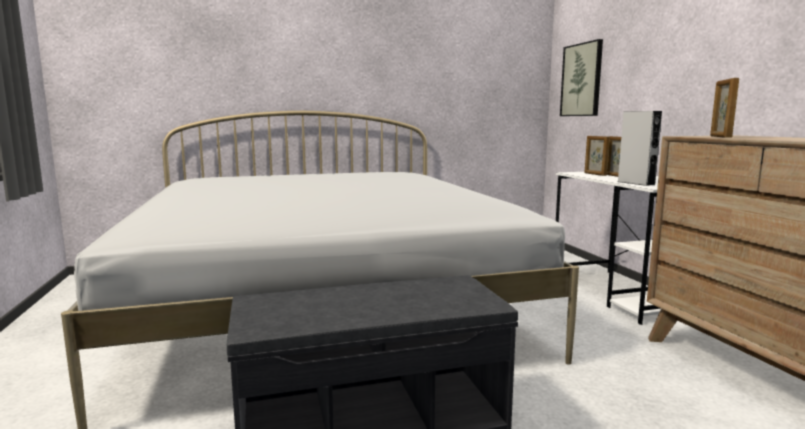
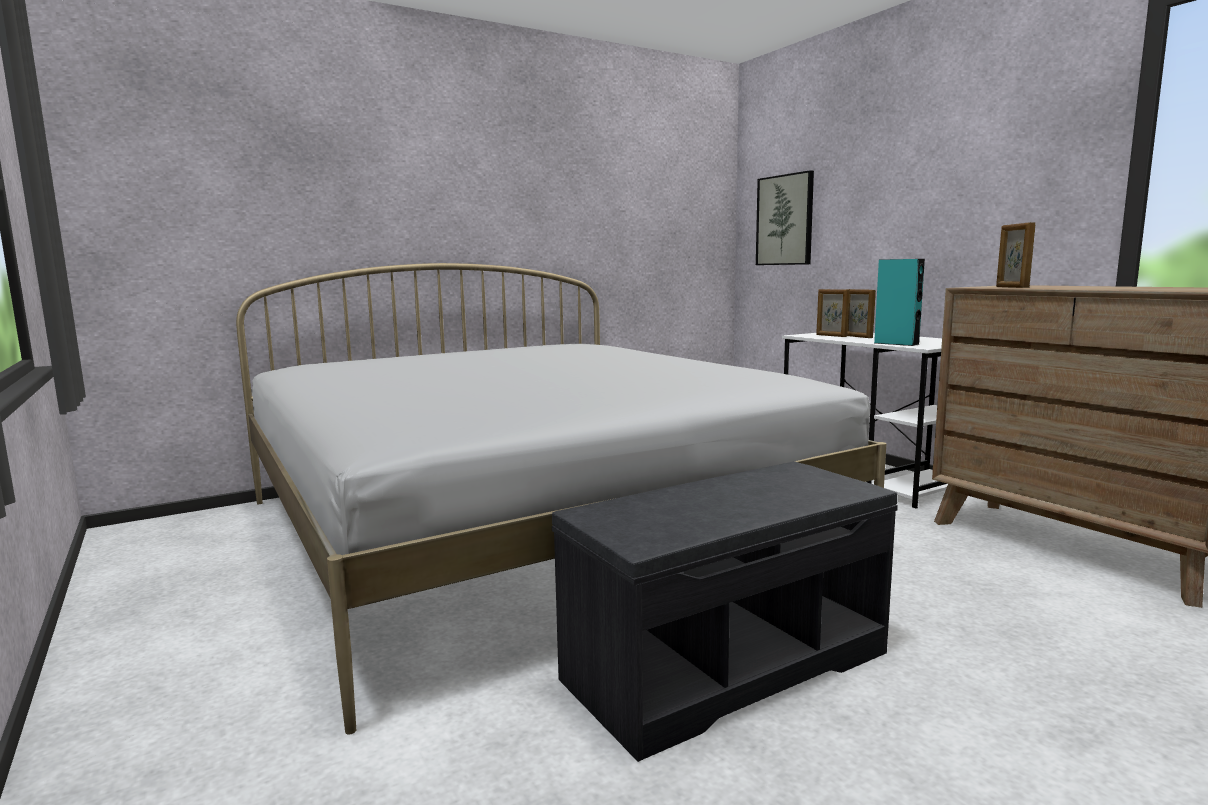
camera: 15 degrees left, 0 degrees up
grey speaker [618,111,662,186] -> turquoise speaker [874,259,925,346]

